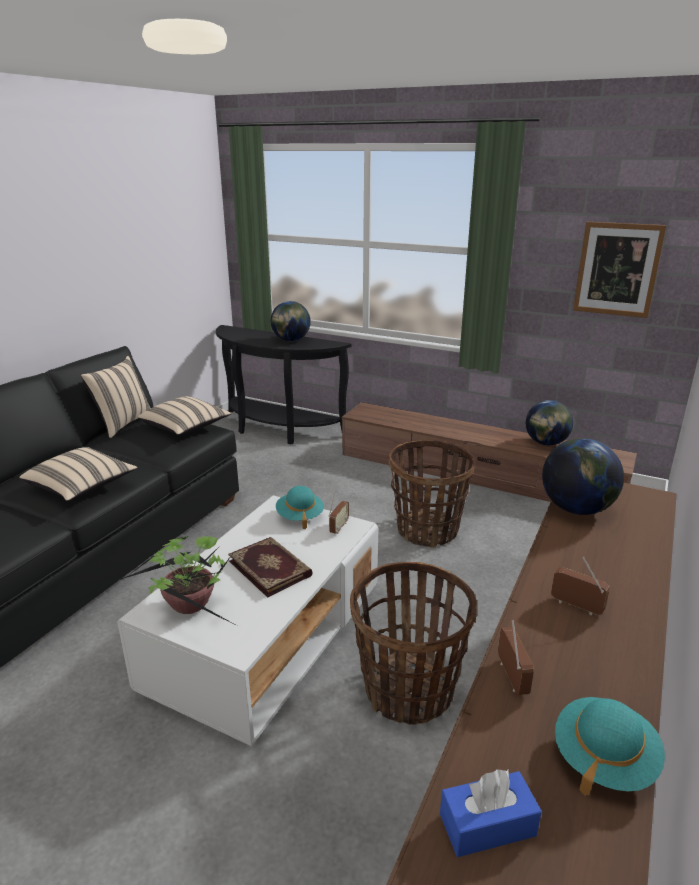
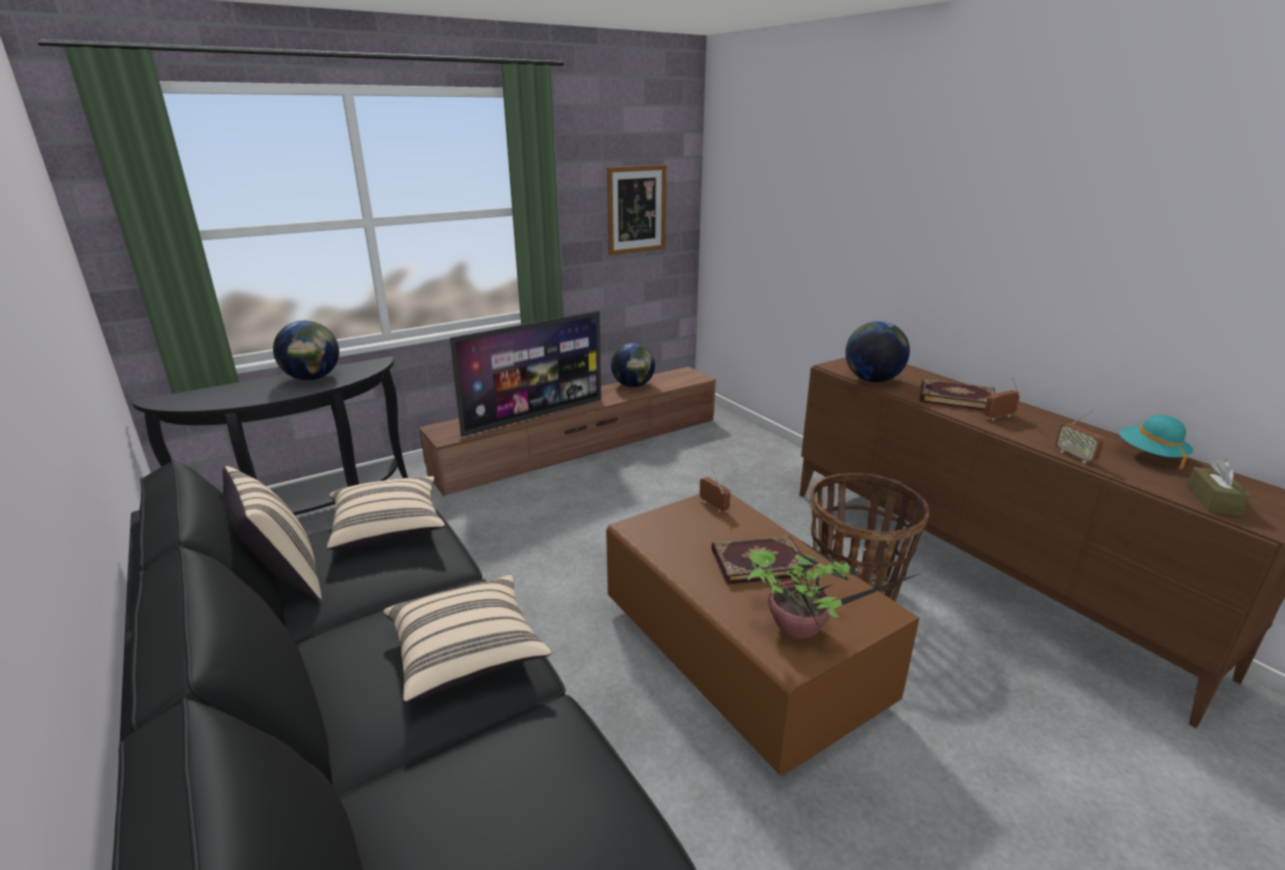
camera: 60 degrees left, 0 degrees up
white coffee table [117,496,378,746] -> brown coffee table [606,494,919,776]
turquoise hat [276,486,324,529] -> none
basket [388,440,475,548] -> none
blue tissue box [440,769,542,857] -> brown tissue box [1187,459,1251,516]
radio [498,620,534,695] -> radio turned 135 degrees counterclockwise [1055,409,1104,463]
none -> television [450,311,601,437]
none -> book [920,379,995,411]

